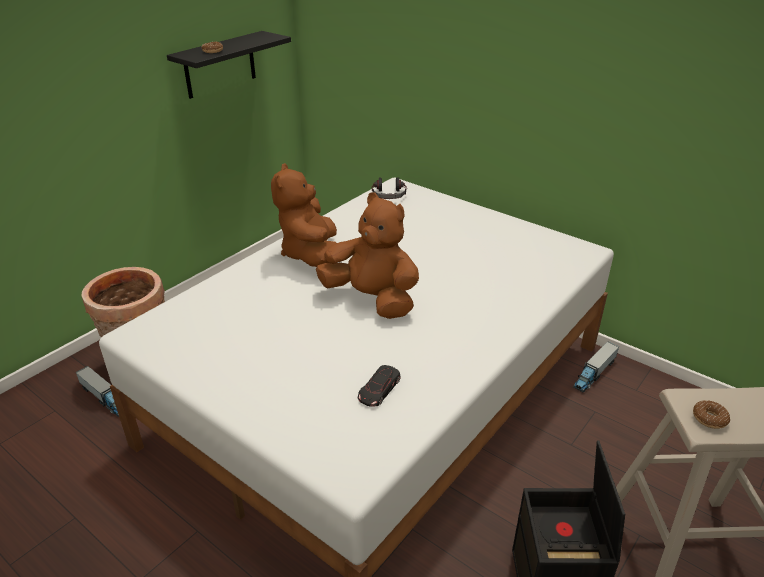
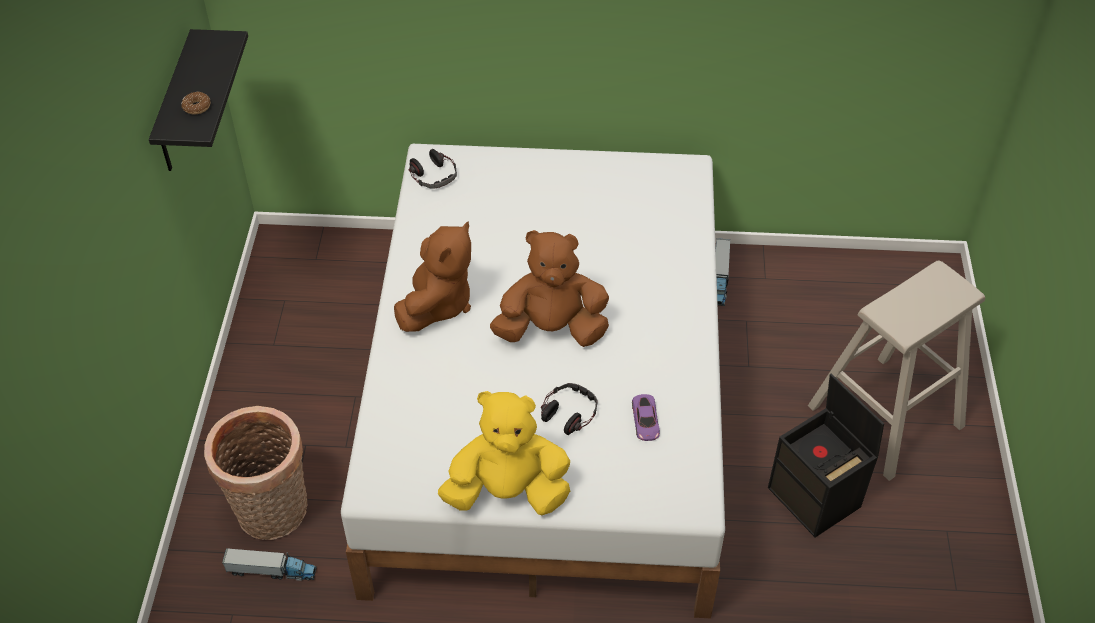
camera: 35 degrees left, 15 degrees up
brown plush toy [271,163,337,267] -> brown plush toy turned 120 degrees counterclockwise [394,221,471,332]
black toy car [357,365,401,407] -> purple toy car [632,394,660,441]
donut [693,400,730,429] -> none
none -> yellow plush toy [438,391,570,516]
none -> headphones [541,383,598,435]

